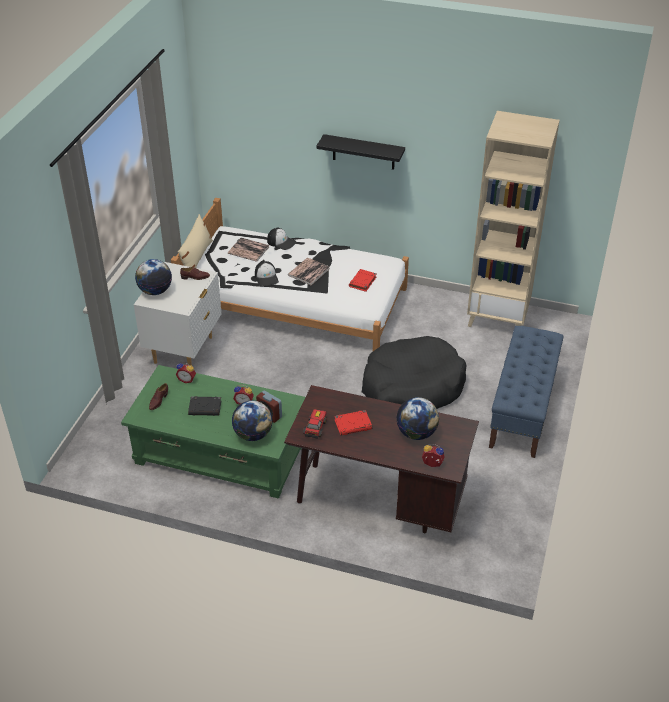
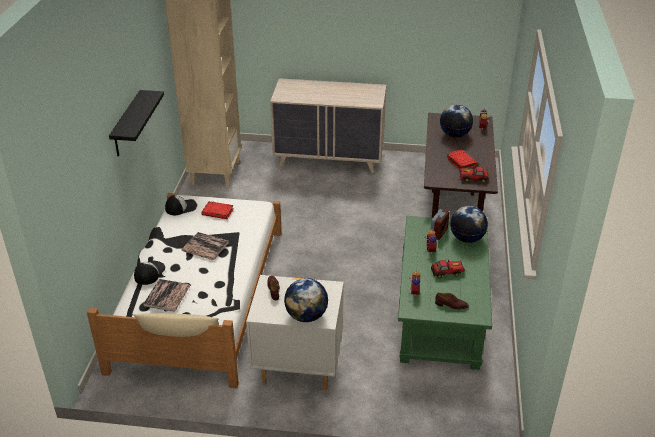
camera: 100 degrees left, 5 degrees down
black book [188,396,221,416] -> toy car [431,260,465,278]
cap [255,261,279,286] -> cap moved to [165,195,197,215]
black dog bed [362,336,467,409] -> none
blue bench [489,326,563,458] -> beige dresser [270,78,386,173]

